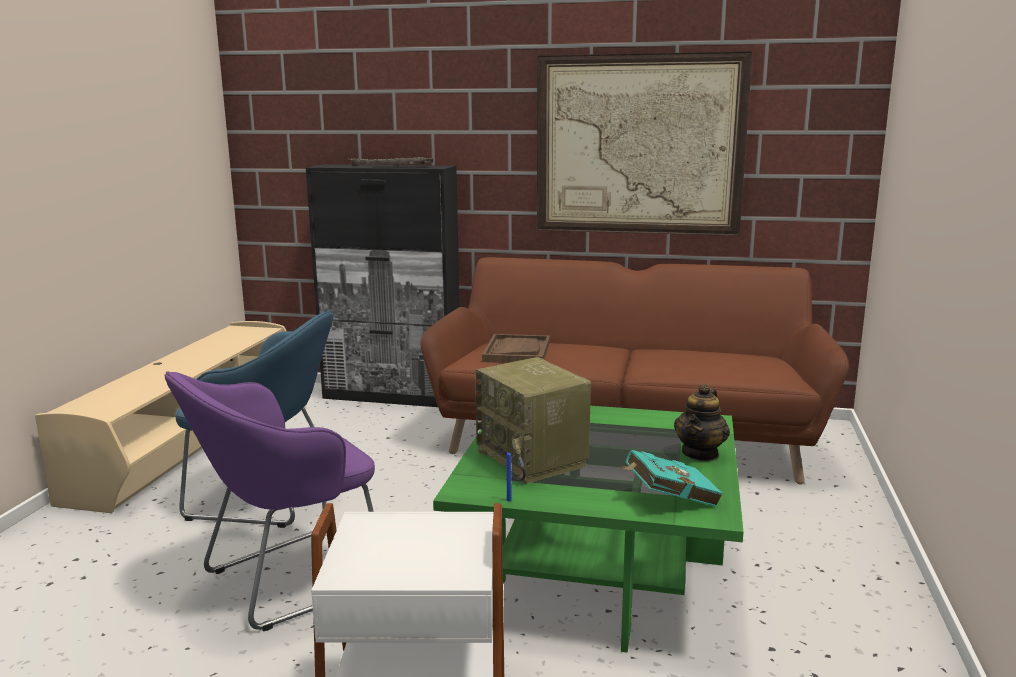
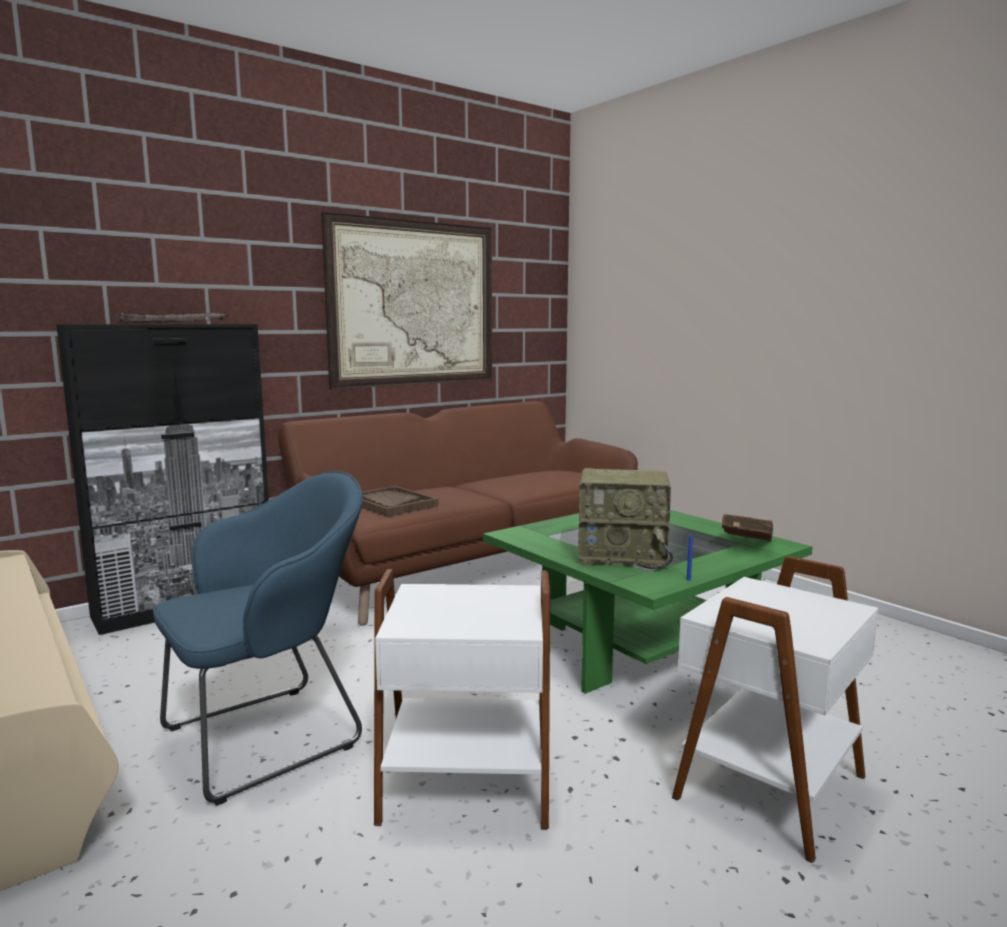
camera: 50 degrees left, 5 degrees down
purple armchair [164,371,375,631] -> white side table [374,569,550,830]
turquoise book [621,450,723,507] -> brown book [722,514,773,541]
teapot [674,384,730,461] -> none

